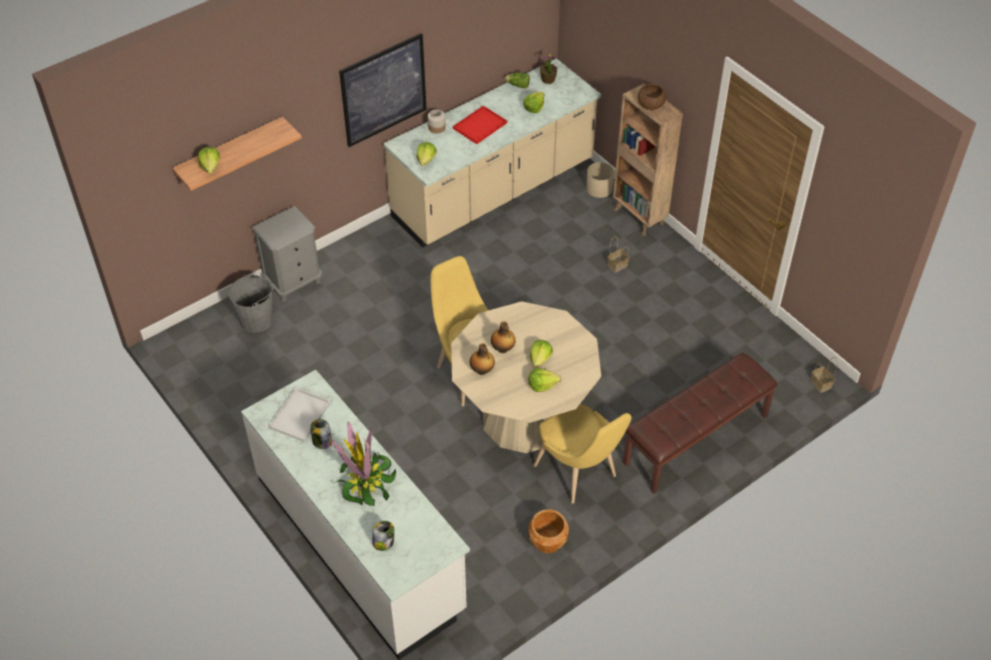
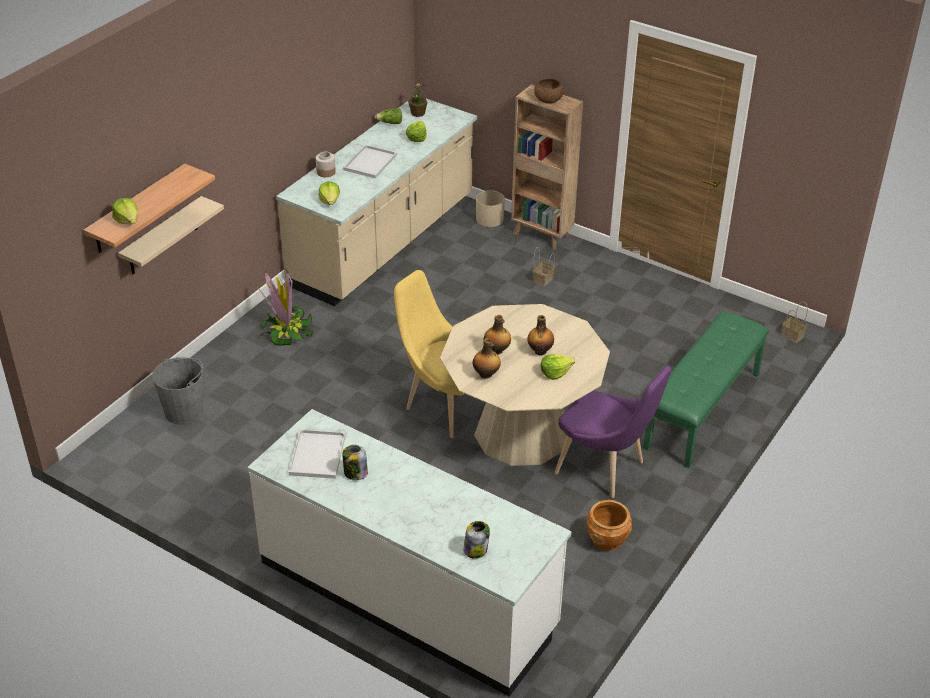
camera: 20 degrees left, 10 degrees down
grey nightstand [252,206,322,302] -> none
potted plant [331,422,396,506] -> potted plant moved to [256,268,313,345]
picture [339,33,427,147] -> none
red tray [453,106,507,144] -> white tray [343,145,397,179]
lettuce [530,340,553,368] -> bottle [527,315,554,355]
yellow chair [533,404,632,504] -> purple chair [554,366,672,498]
brown bench [623,353,778,493] -> green bench [643,312,769,468]
none -> beige shelf [118,196,224,274]

